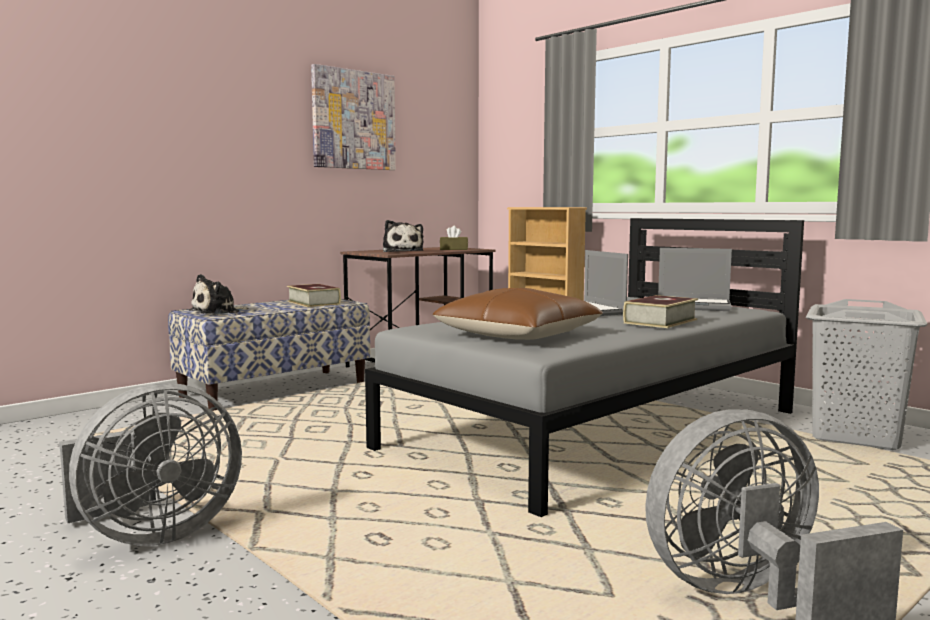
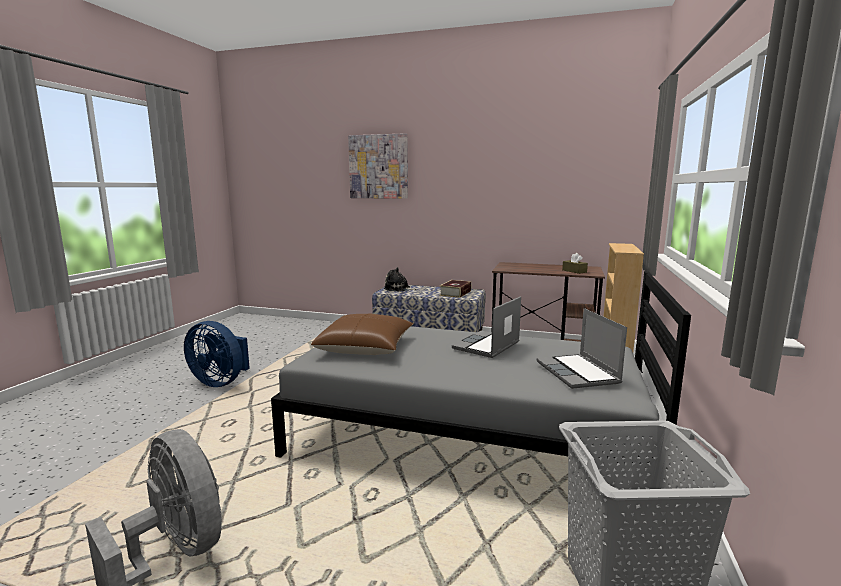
camera: 60 degrees right, 5 degrees up
grey fan [59,383,242,546] -> blue fan [184,321,250,387]
picture [311,64,396,170] -> picture moved to [348,133,408,199]
plush toy [383,220,424,252] -> none
book [623,295,698,328] -> none

